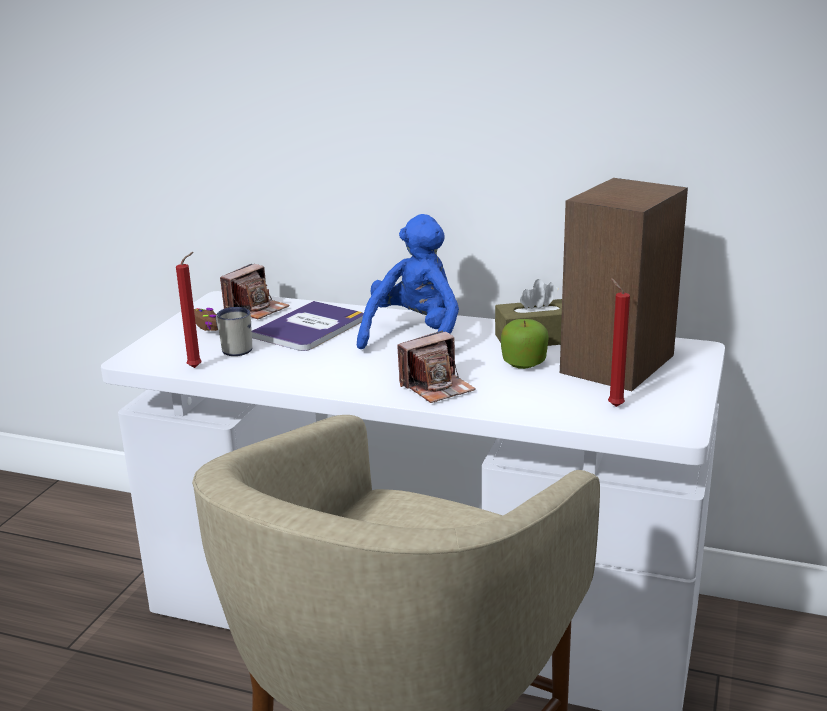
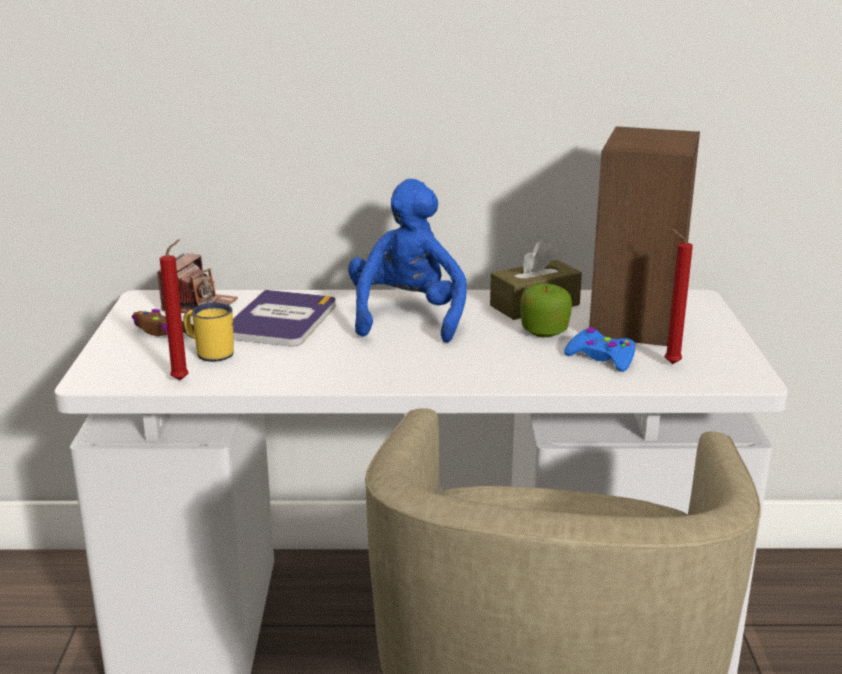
camera: 20 degrees left, 0 degrees up
white mug [216,307,252,356] -> yellow mug [183,303,234,362]
camera [397,330,476,403] -> none
none -> blue game controller [564,327,636,372]

